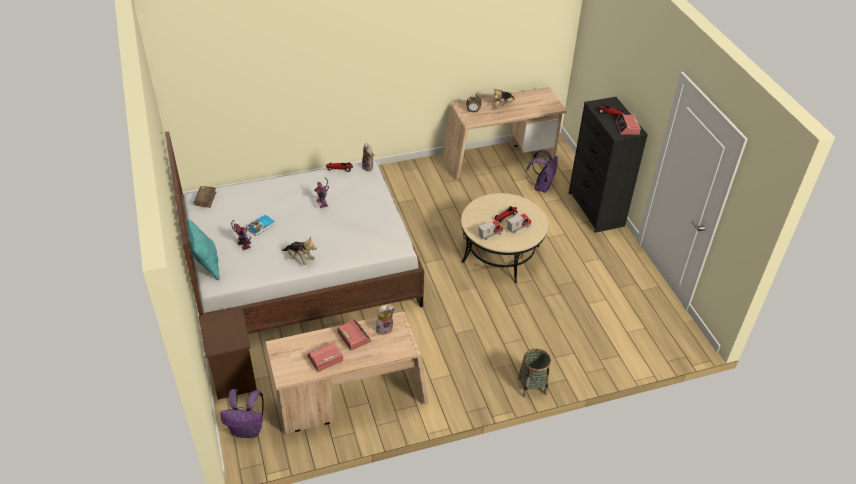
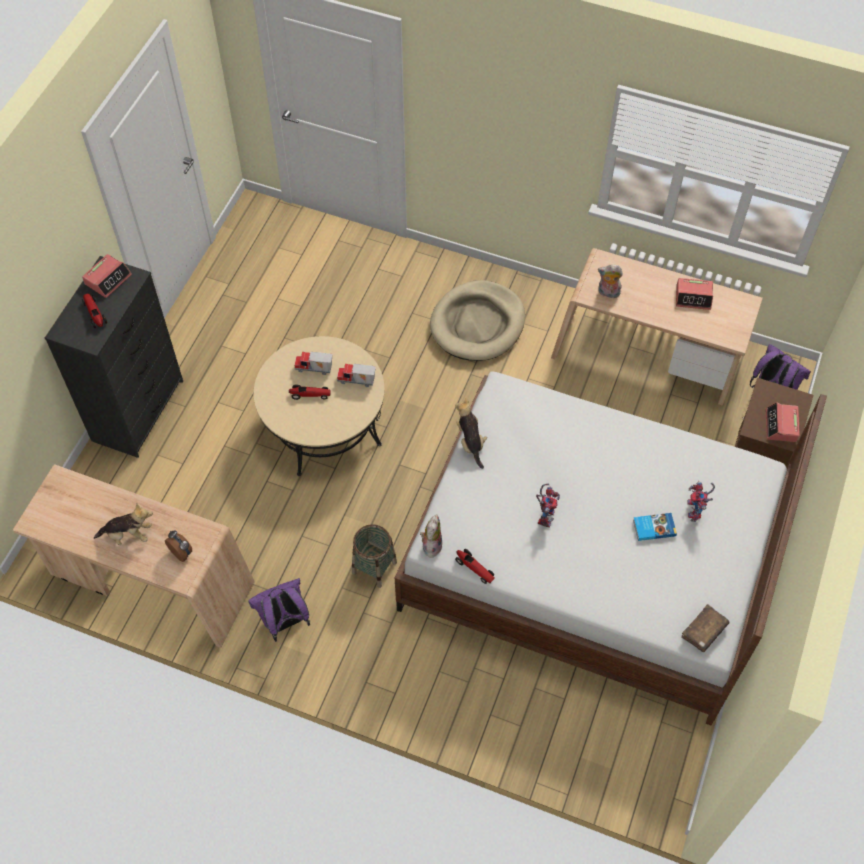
camera: 140 degrees left, 15 degrees up
turquoise pillow [187,218,220,280] -> none
plush toy [282,236,317,265] -> plush toy moved to [455,397,487,469]
alarm clock [337,319,371,351] -> alarm clock moved to [766,402,800,442]
basket [518,349,551,397] -> basket moved to [352,524,397,588]
purple backpack [526,149,558,193] -> purple backpack moved to [248,578,310,642]
none -> beige dog bed [430,280,525,361]

